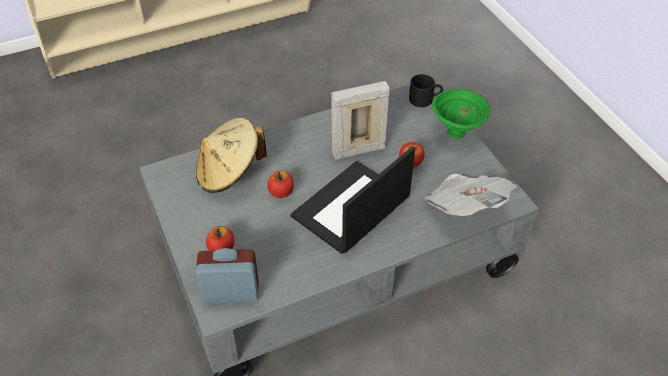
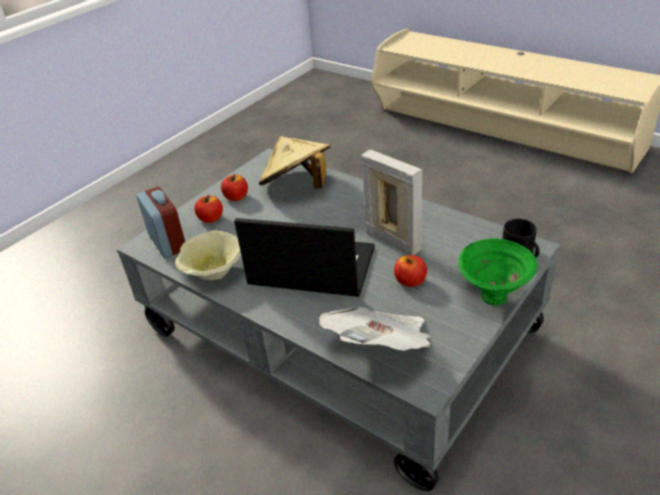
camera: 65 degrees right, 10 degrees down
apple [268,170,294,198] -> apple moved to [221,174,248,201]
none -> beige bowl [175,230,241,280]

